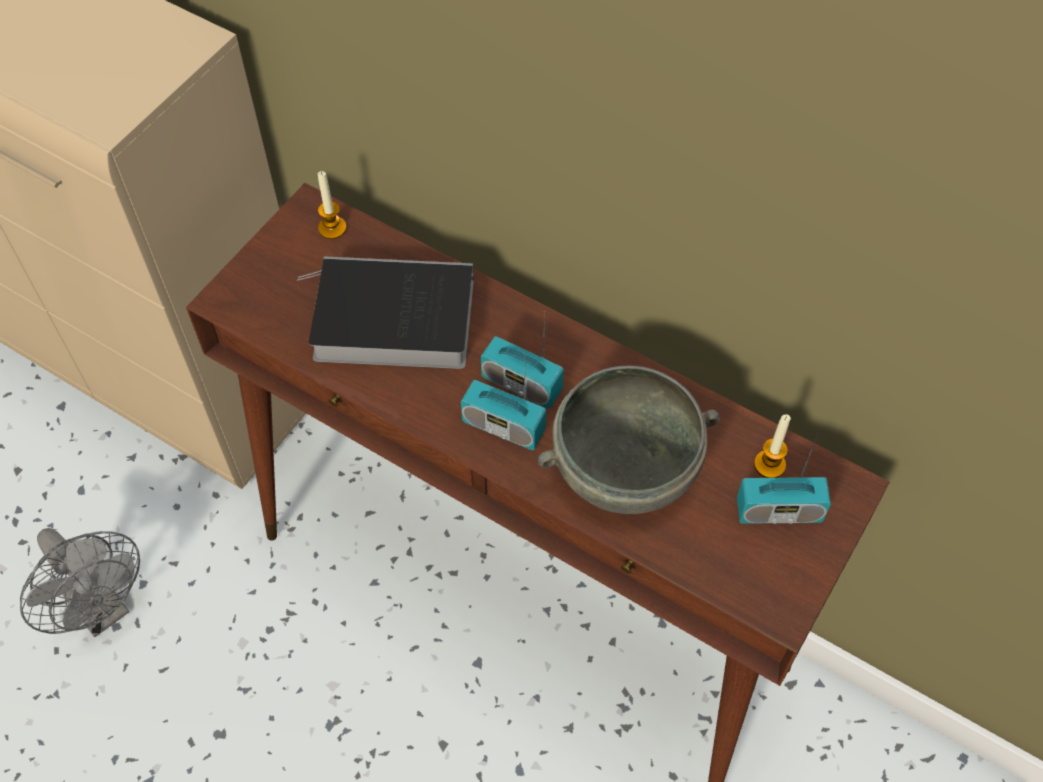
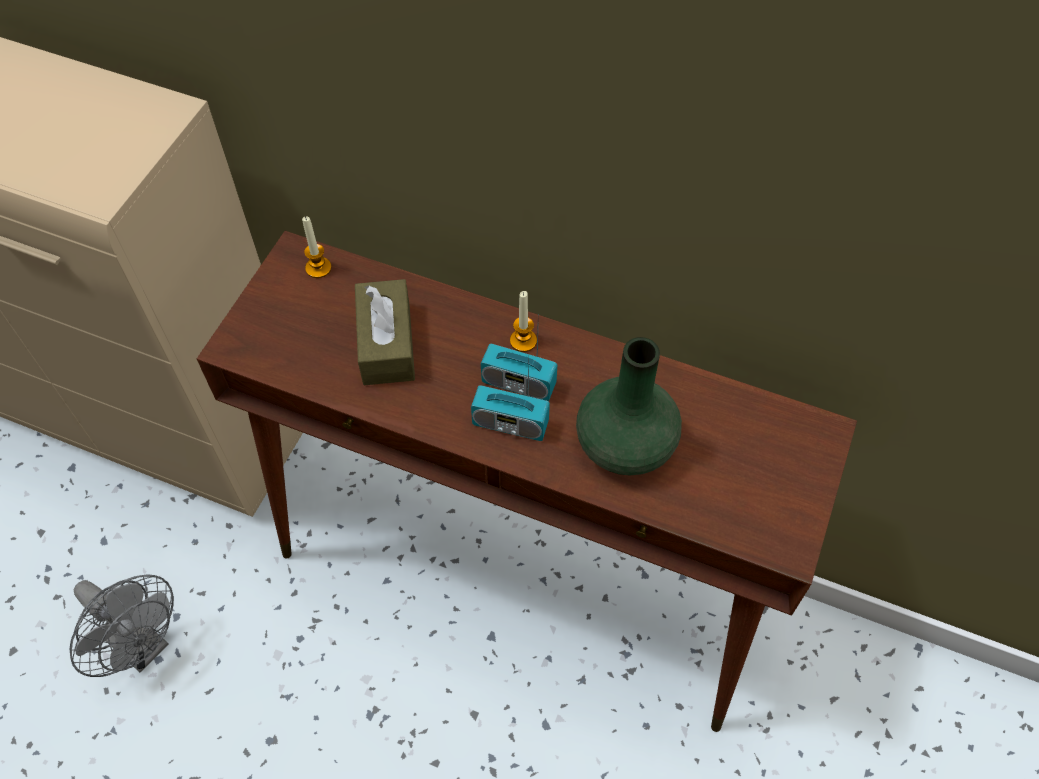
camera: 10 degrees left, 0 degrees up
book [296,256,474,369] -> brown tissue box [355,279,415,385]
grey bowl [538,366,720,514] -> green vase [576,337,682,476]
radio [737,435,831,524] -> none
candle [754,414,791,478] -> candle moved to [510,291,537,352]

